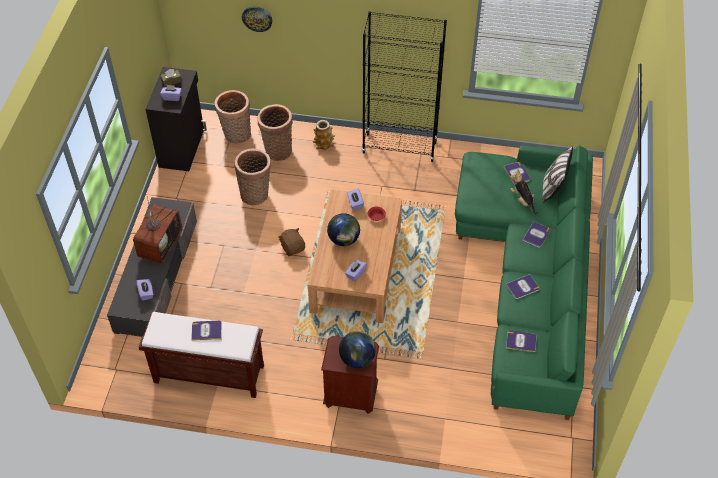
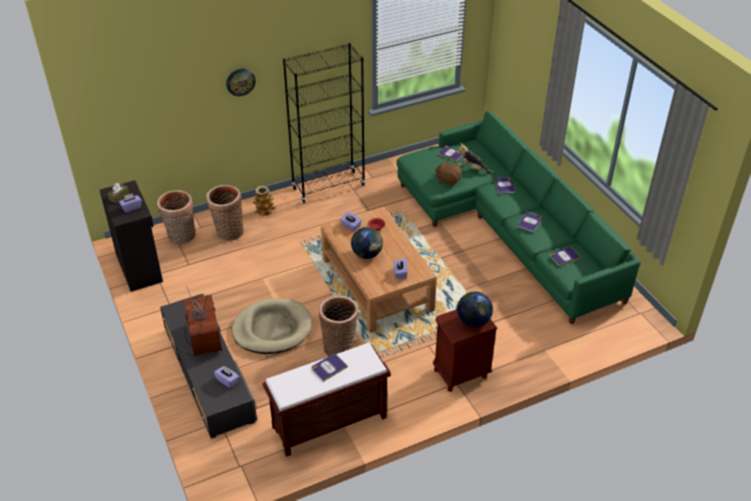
camera: 35 degrees left, 10 degrees down
basket [234,149,271,205] -> basket moved to [319,296,359,356]
wall clock [242,6,272,32] -> wall clock moved to [226,68,256,96]
brown plush toy [278,228,305,256] -> brown plush toy moved to [435,161,462,187]
pillow [542,146,573,203] -> none
none -> beige dog bed [232,298,312,354]

